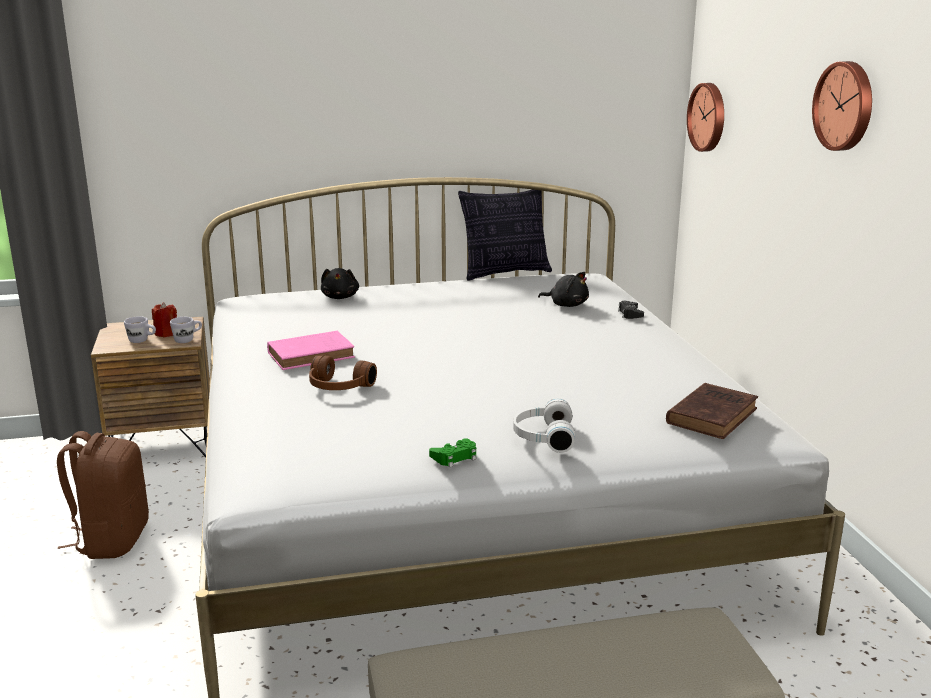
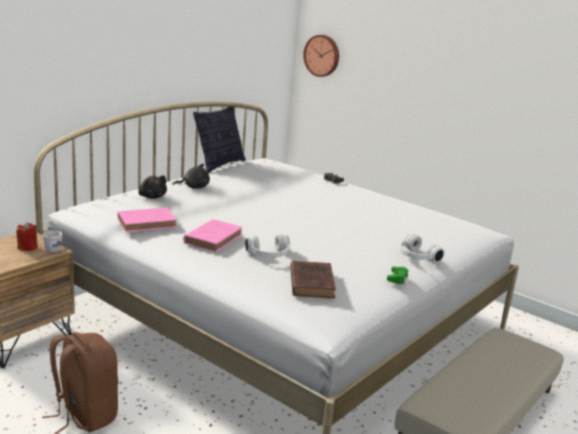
camera: 40 degrees left, 0 degrees up
white mug [124,316,156,343] -> none
brown headphones [309,355,377,390] -> white headphones [245,234,290,258]
black plush toy [538,272,589,307] -> black plush toy moved to [173,164,210,189]
brown book [666,383,758,439] -> brown book moved to [290,261,336,298]
wall clock [812,61,872,151] -> none
none -> pink book [118,208,177,232]

